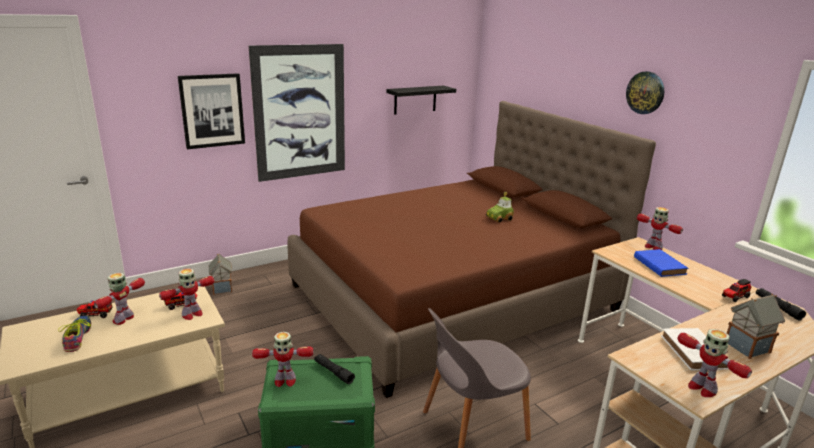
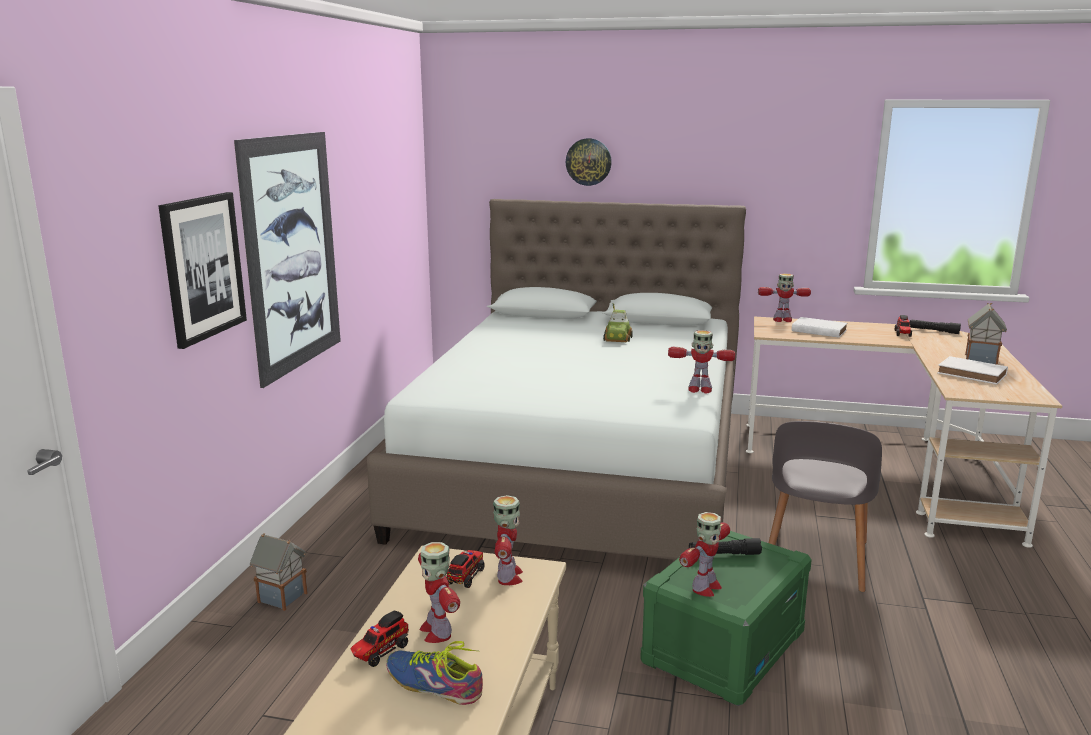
camera: 45 degrees left, 5 degrees down
brown bed [287,101,656,398] -> white bed [367,199,746,560]
black shelf [386,86,456,114] -> none
wall clock [626,71,664,114] -> wall clock moved to [566,138,612,186]
blue book [634,249,688,277] -> white book [792,317,848,338]
toy robot [677,329,752,397] -> toy robot moved to [668,330,735,394]

